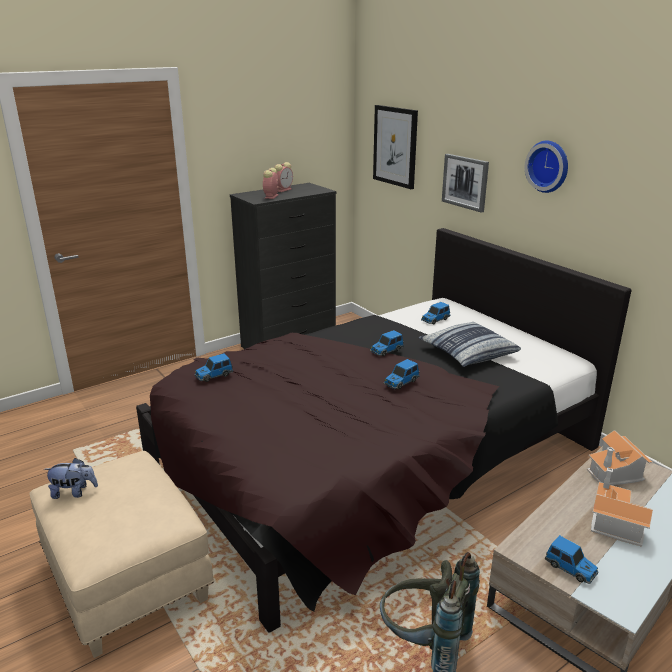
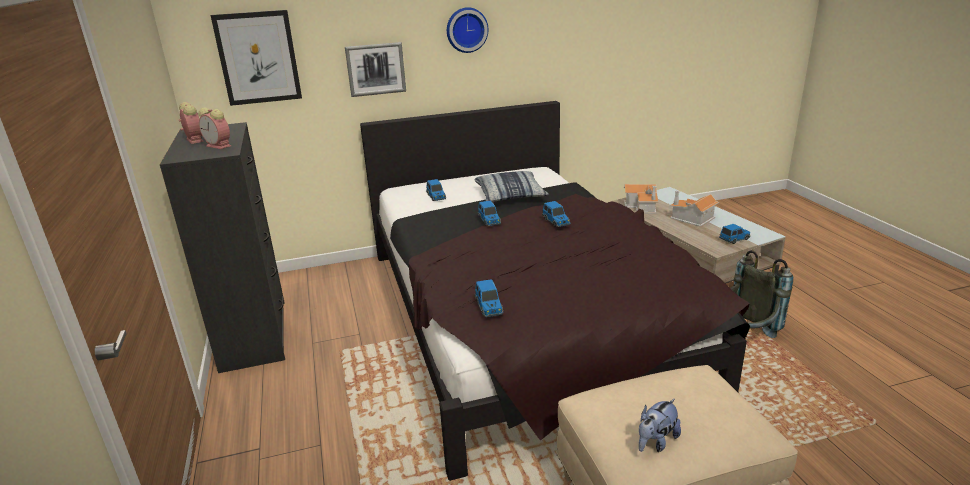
camera: 70 degrees left, 0 degrees up
plush toy [44,458,98,499] -> plush toy turned 150 degrees counterclockwise [639,399,681,452]

